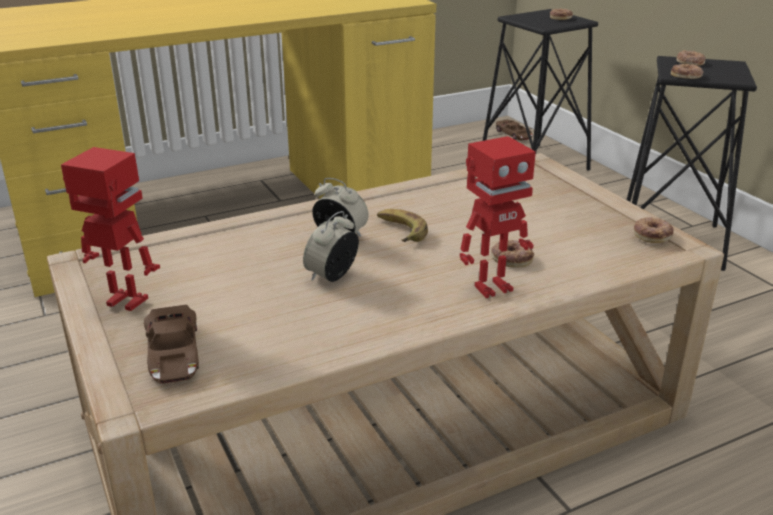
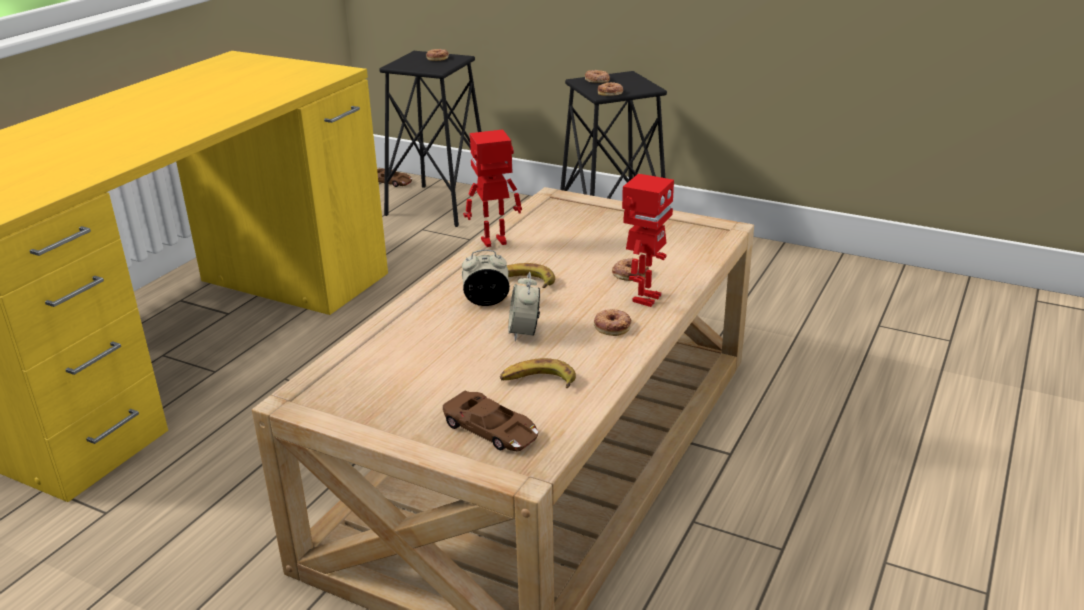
camera: 35 degrees left, 0 degrees up
toy robot [61,147,160,311] -> toy robot moved to [463,130,522,247]
donut [634,217,674,243] -> donut moved to [594,309,632,336]
none -> banana [500,358,576,388]

